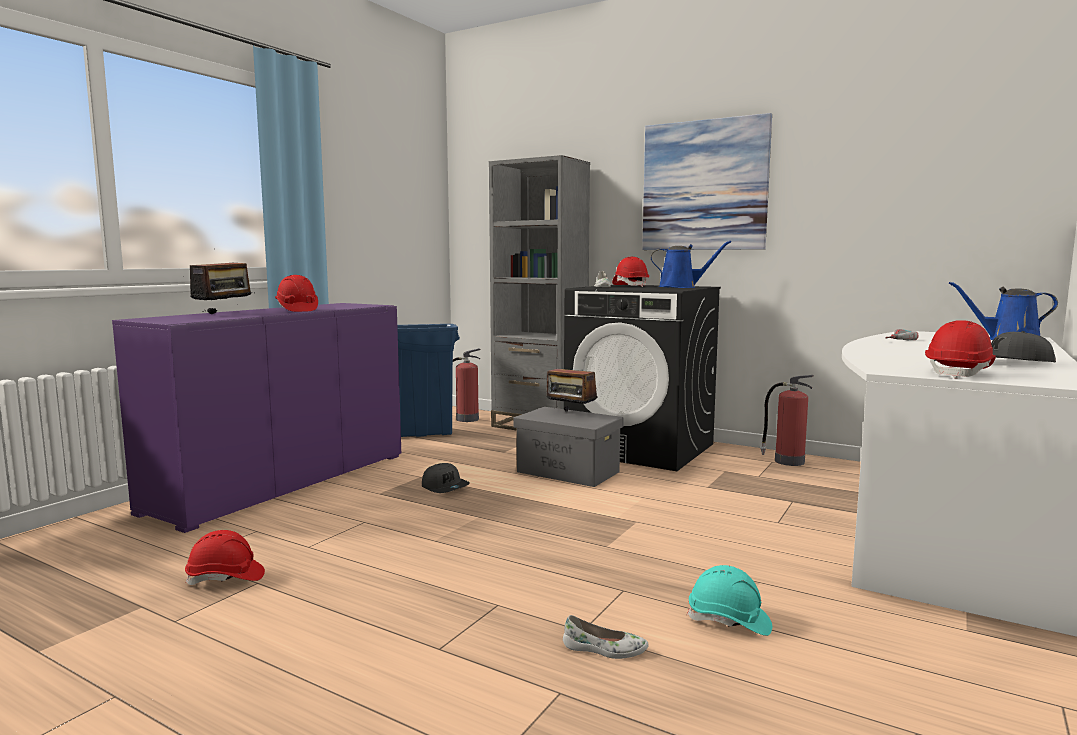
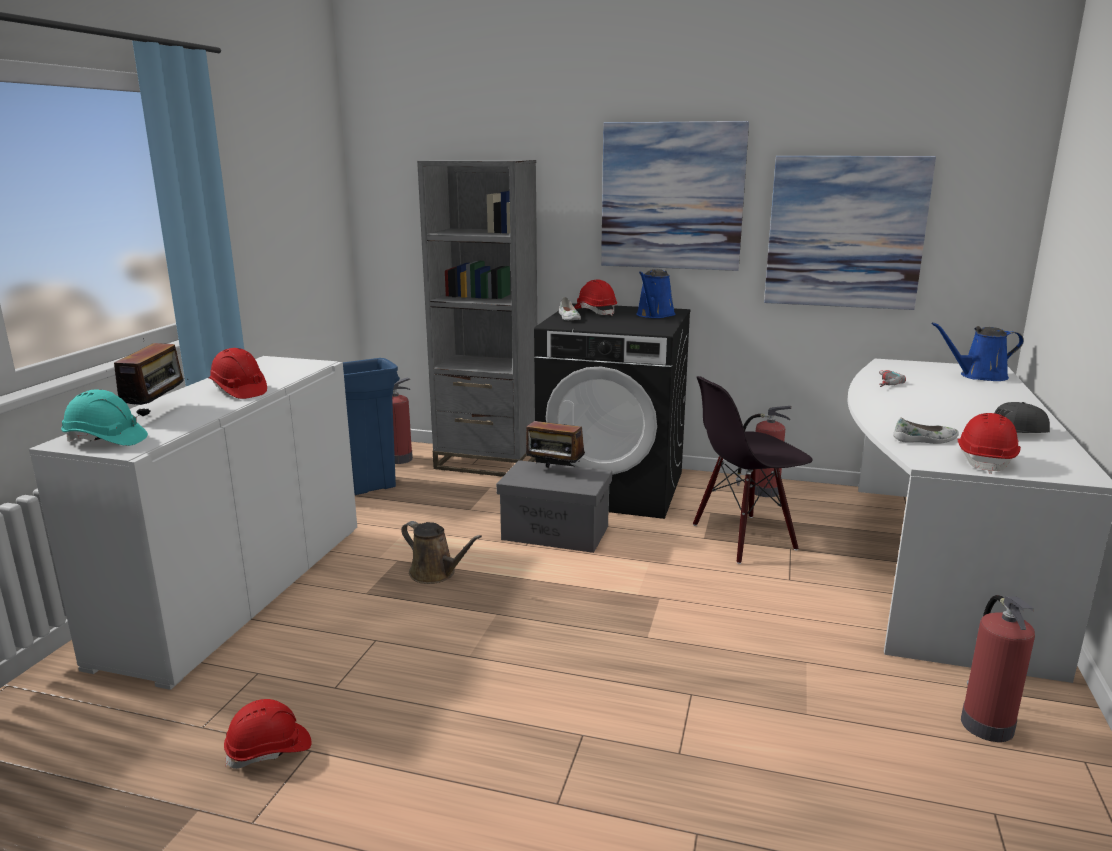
camera: 15 degrees left, 10 degrees up
purple cabinet [112,303,401,533] -> white cabinet [29,356,357,690]
grey cap [422,463,470,493] -> brown watering can [401,521,482,584]
white shoe [563,615,649,659] -> white shoe moved to [893,417,959,444]
blue watering can [651,240,731,288] -> blue watering can turned 120 degrees clockwise [636,269,675,318]
turquoise hard hat [687,565,772,636] -> turquoise hard hat moved to [61,389,148,446]
none -> black chair [693,376,812,564]
none -> picture [764,156,936,310]
none -> fire extinguisher [961,595,1035,742]

